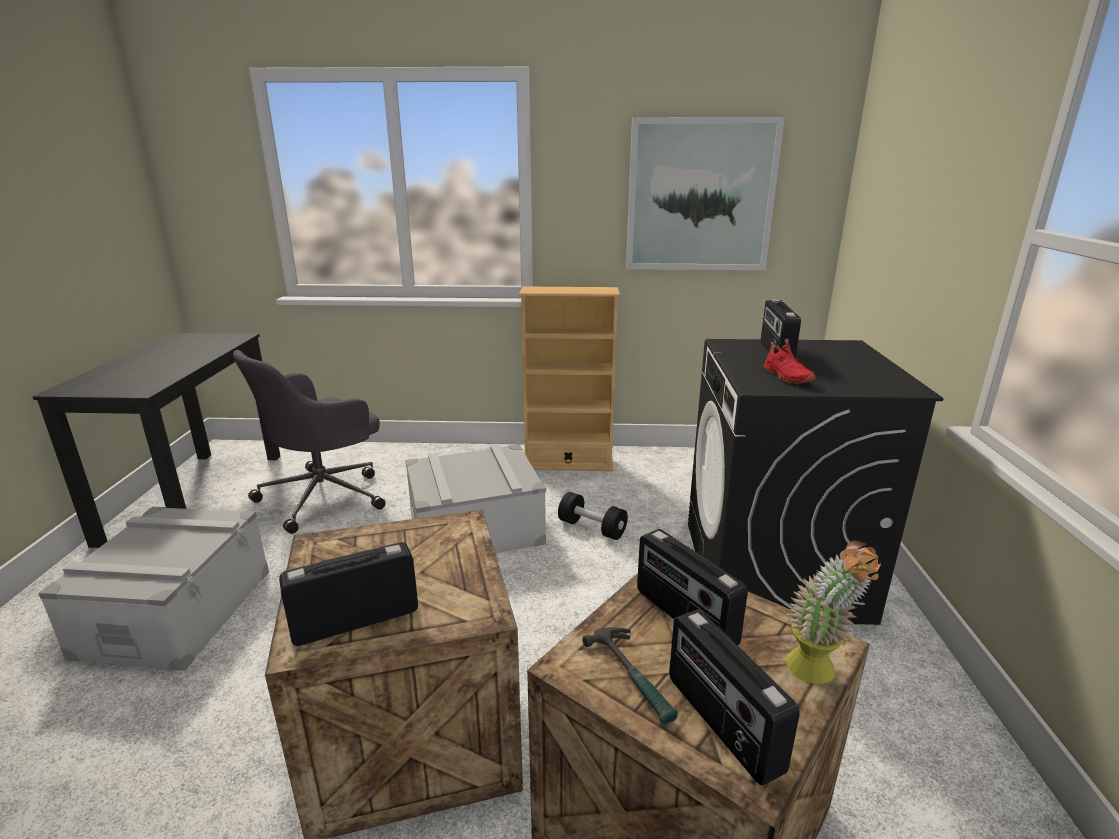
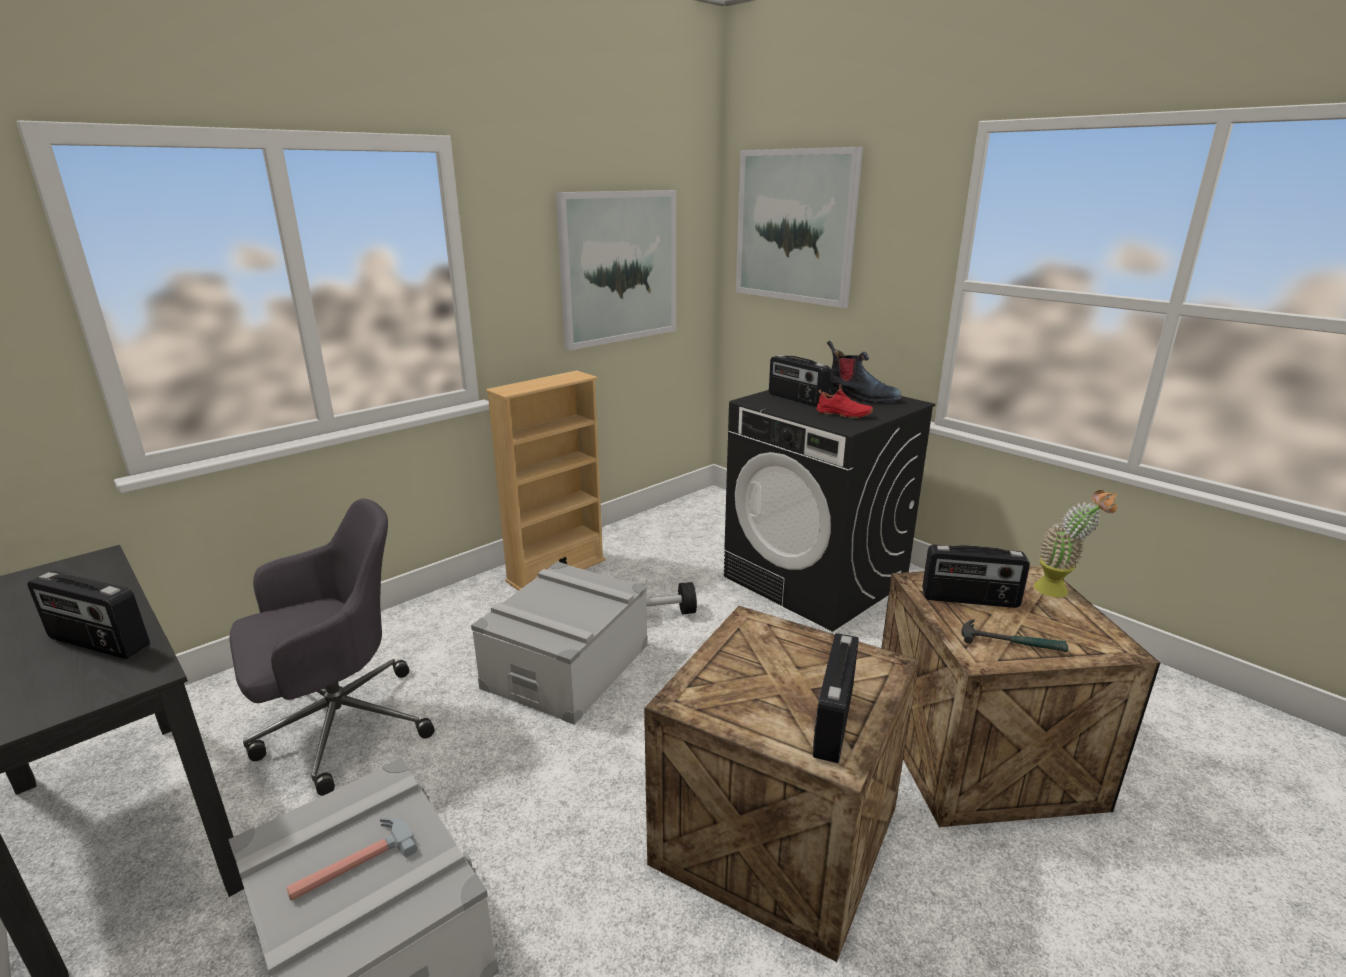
camera: 45 degrees left, 0 degrees up
grey office chair [233,350,385,534] -> grey office chair turned 120 degrees counterclockwise [229,498,435,796]
radio [669,609,800,785] -> radio moved to [27,571,150,659]
none -> hammer [287,818,418,901]
none -> picture [736,147,863,308]
none -> boot [827,341,902,403]

